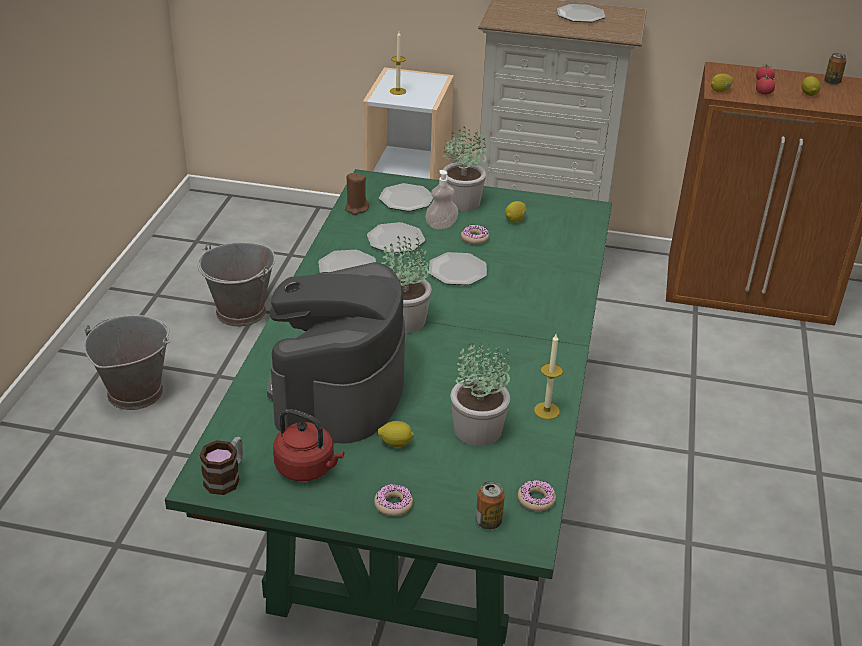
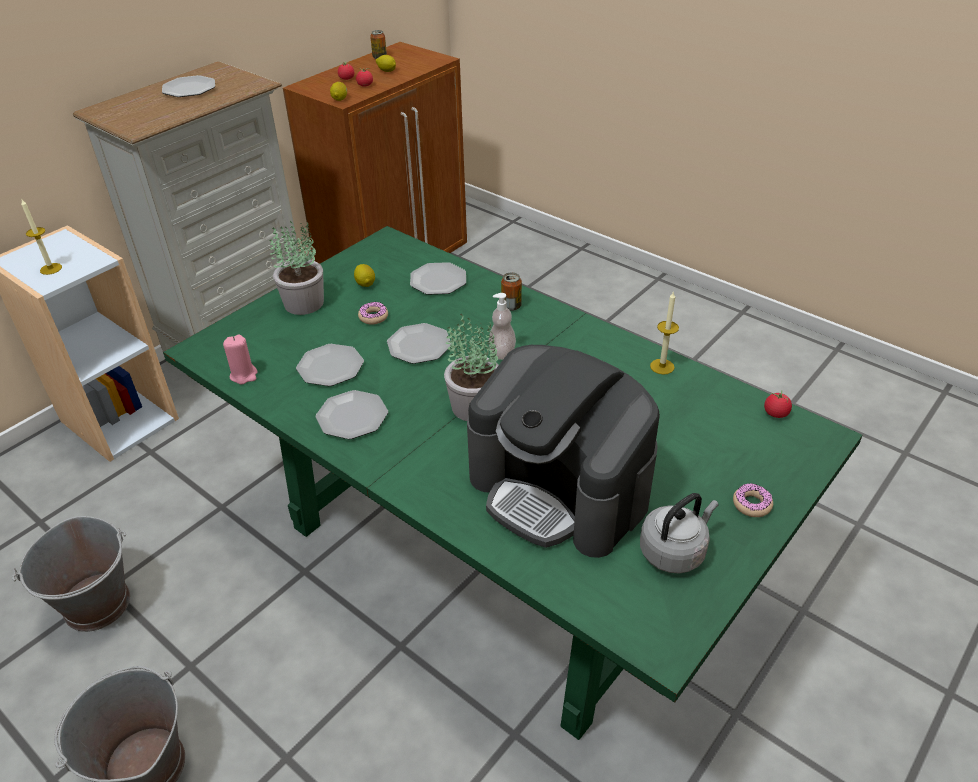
camera: 60 degrees left, 5 degrees up
mug [199,437,243,495] -> none
red kettle [273,409,344,481] -> grey kettle [640,493,718,573]
brown candle [345,173,369,215] -> pink candle [223,335,258,384]
lemon [378,421,414,447] -> none
plate [379,183,433,211] -> plate moved to [410,262,466,295]
soap dispenser [425,170,458,229] -> soap dispenser moved to [488,293,516,360]
potted plant [450,343,510,446] -> none
can [476,481,505,530] -> can moved to [501,272,522,311]
donut [518,480,556,511] -> tomato [764,390,792,418]

